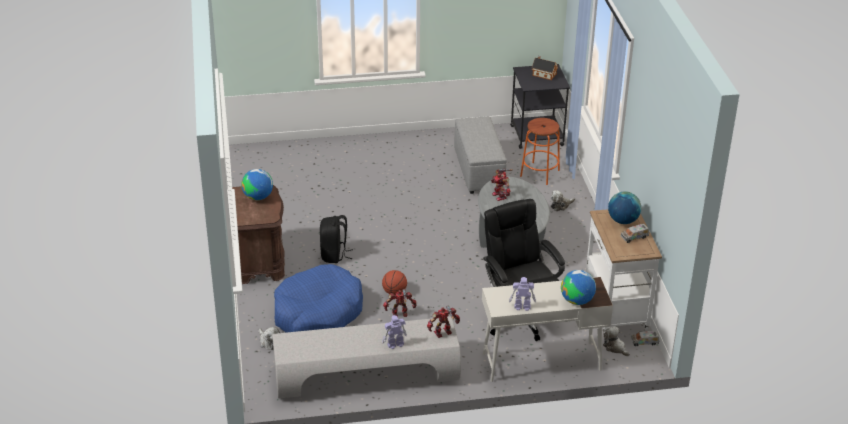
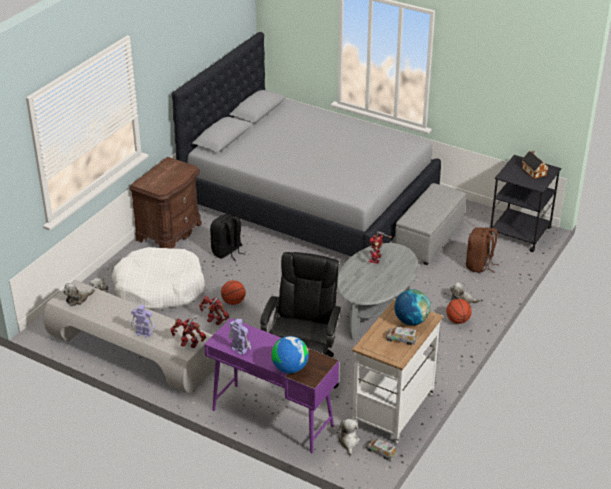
camera: 40 degrees right, 0 degrees up
globe [241,169,273,200] -> none
blue dog bed [274,264,363,333] -> white dog bed [112,247,205,309]
white desk [482,277,613,382] -> purple desk [204,318,339,453]
orange stool [520,118,560,185] -> brown backpack [466,227,499,273]
none -> plush toy [63,283,95,306]
none -> grey bed [172,32,441,257]
none -> basketball [446,299,472,324]

